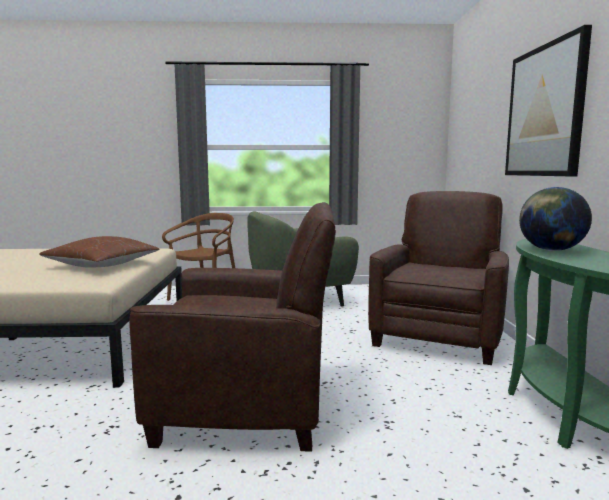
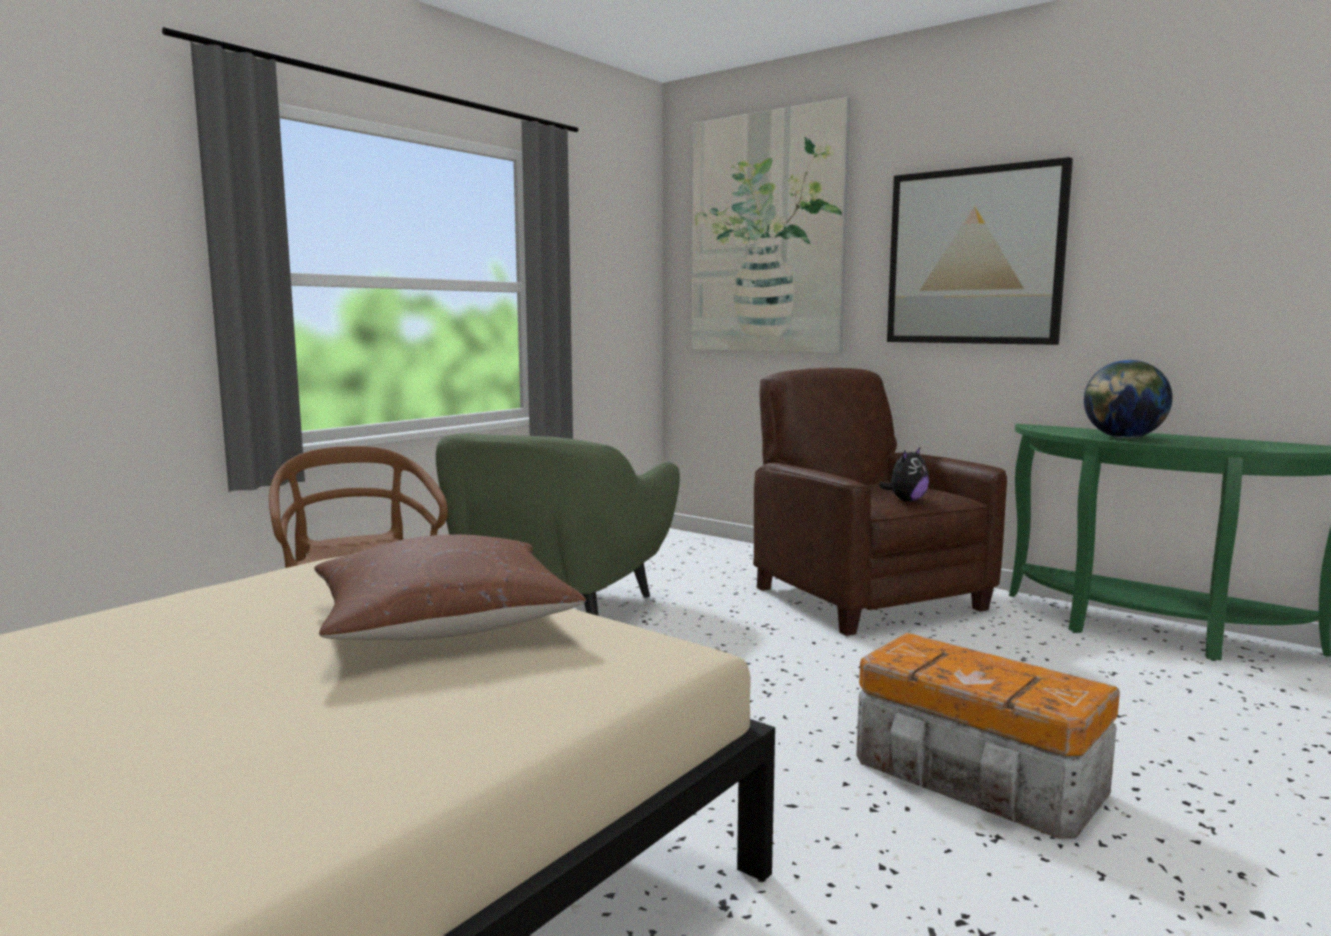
camera: 50 degrees left, 0 degrees up
brown armchair [129,202,336,452] -> storage box [856,633,1120,839]
none -> picture [692,97,851,353]
none -> plush toy [878,448,929,502]

